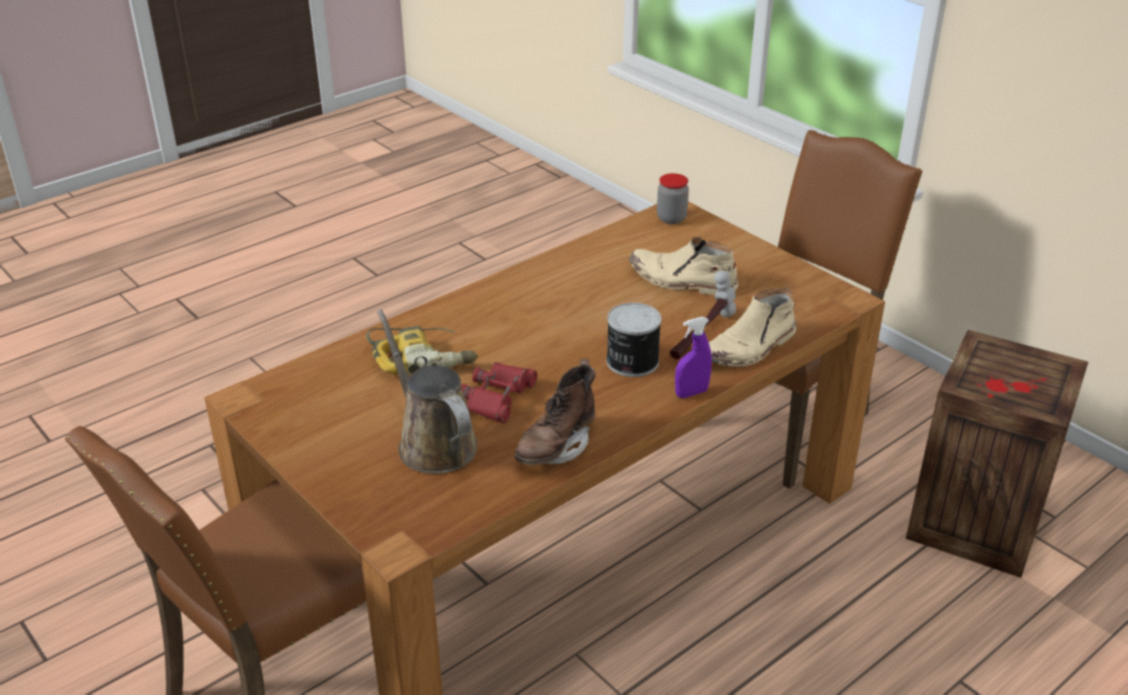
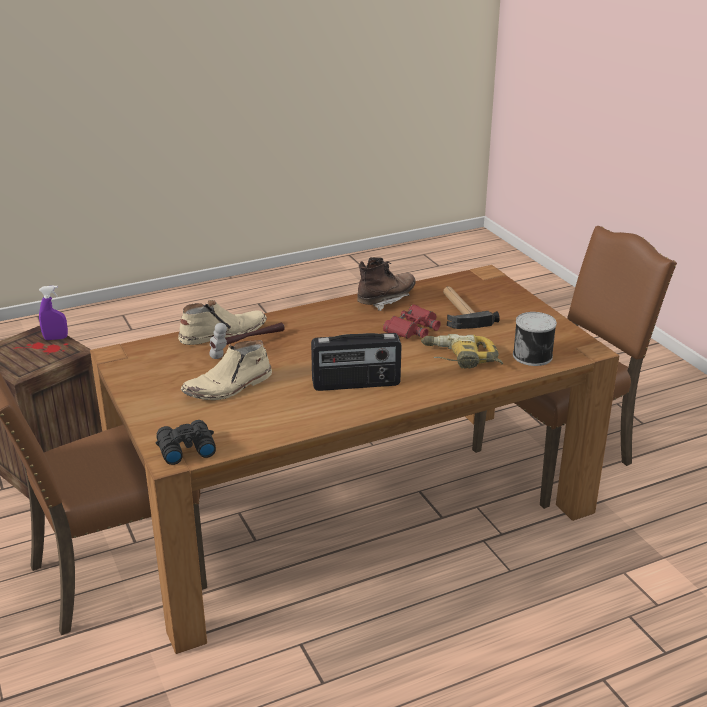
camera: 165 degrees left, 5 degrees down
brown watering can [377,309,477,474] -> hammer [443,286,500,329]
can [606,303,661,377] -> can moved to [513,312,557,366]
beige boot [629,237,738,295] -> beige boot turned 105 degrees clockwise [181,340,272,400]
jar [657,173,689,224] -> black binoculars [156,420,216,465]
purple spray bottle [675,316,712,398] -> purple spray bottle moved to [39,285,68,340]
none -> radio [311,333,402,391]

